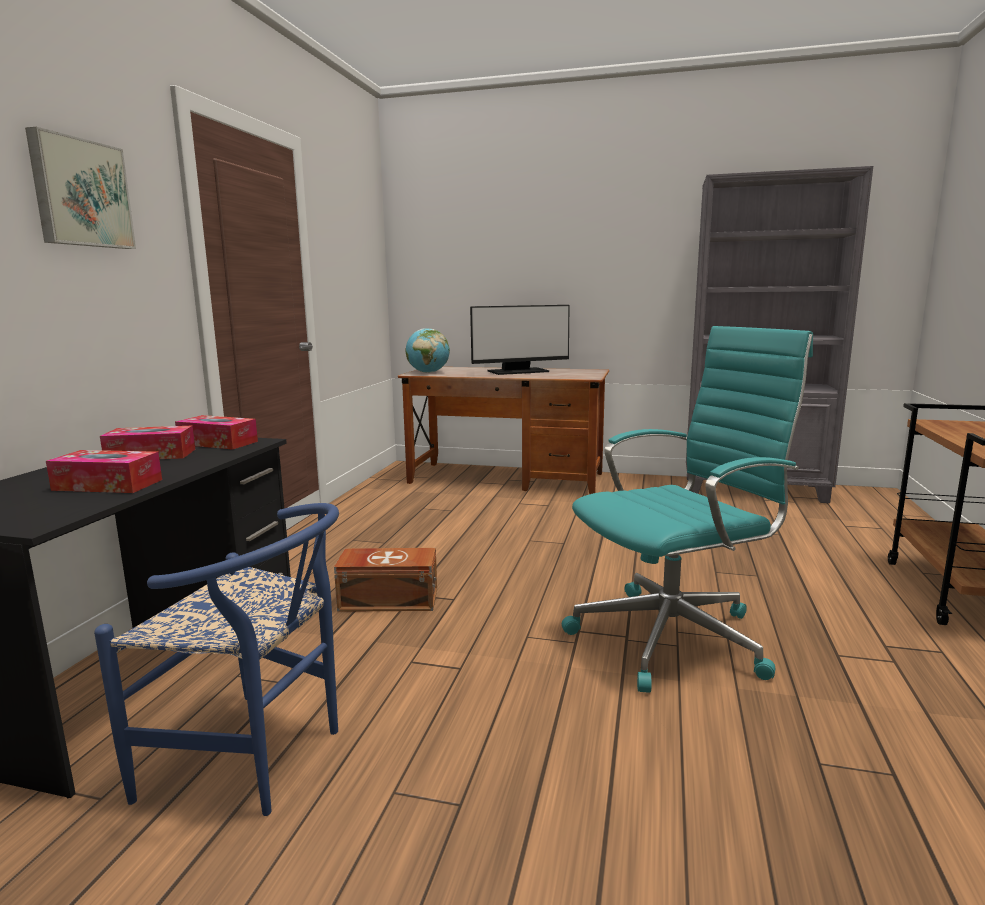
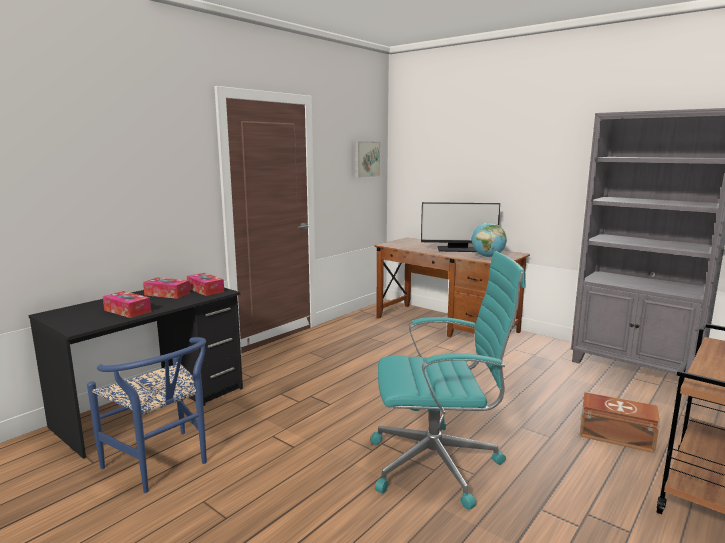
camera: 25 degrees right, 0 degrees up
picture [25,127,136,249] -> picture moved to [355,141,380,178]
brown storage box [334,548,437,612] -> brown storage box moved to [579,392,660,453]
globe [406,328,450,373] -> globe moved to [471,223,507,257]

